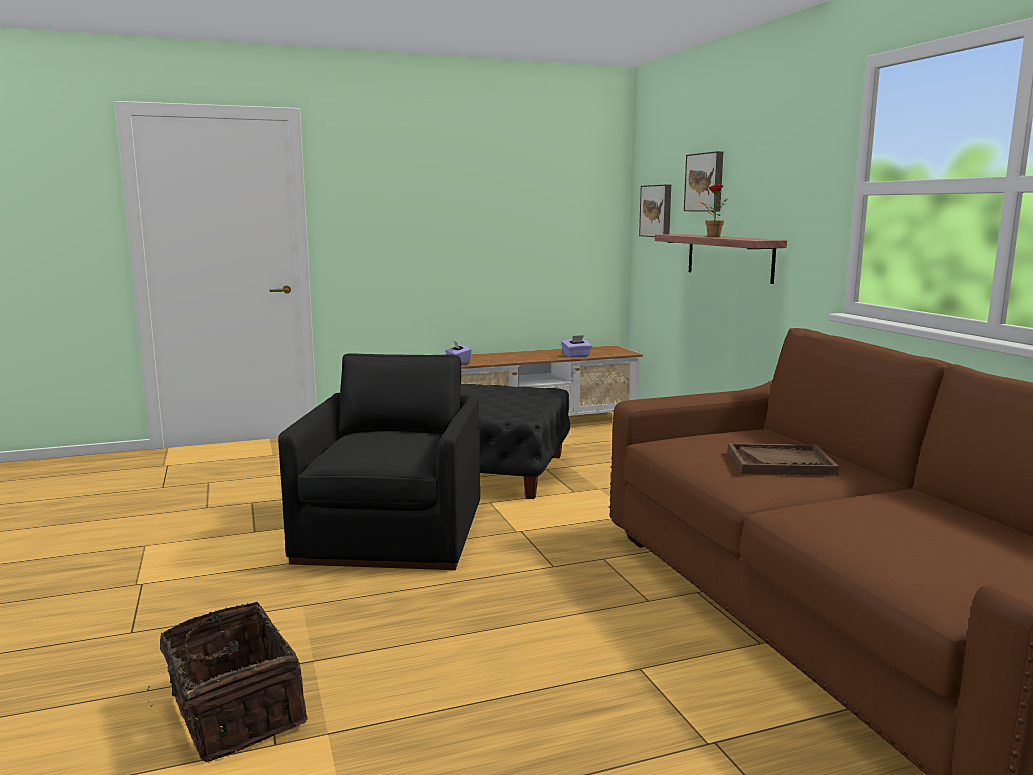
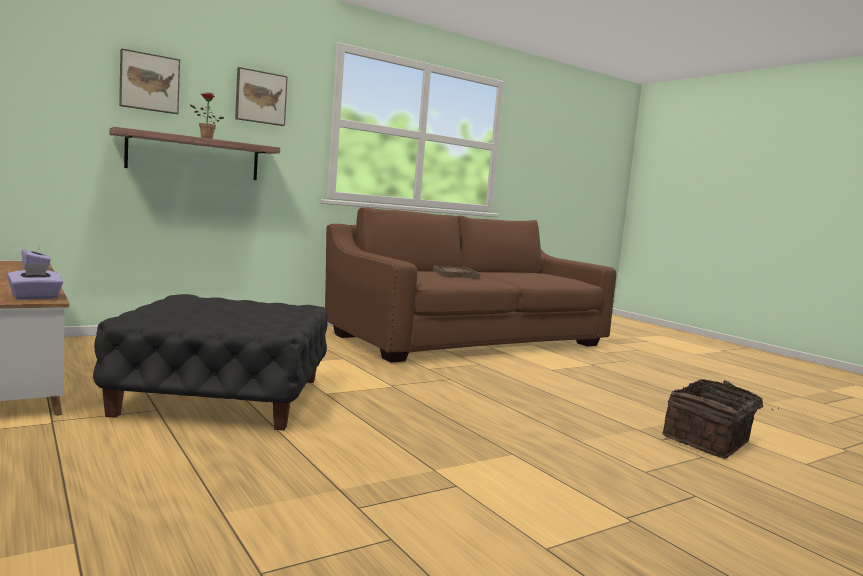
camera: 105 degrees left, 5 degrees down
black armchair [278,353,480,570] -> none
picture [639,185,671,237] -> picture moved to [235,67,288,126]

